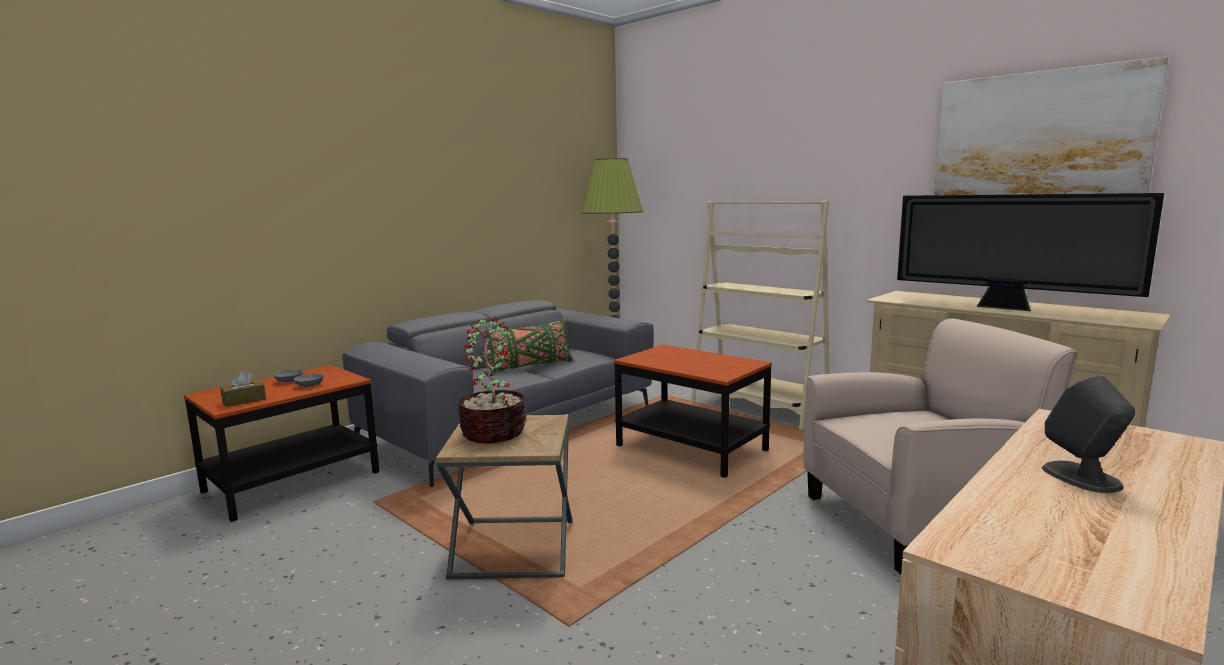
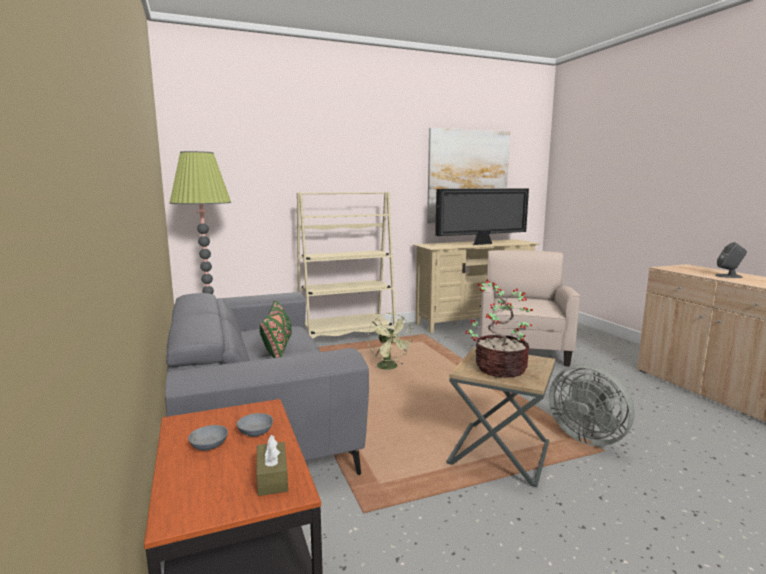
camera: 65 degrees left, 0 degrees up
side table [614,345,772,478] -> green fan [367,313,414,370]
none -> grey fan [549,364,635,446]

